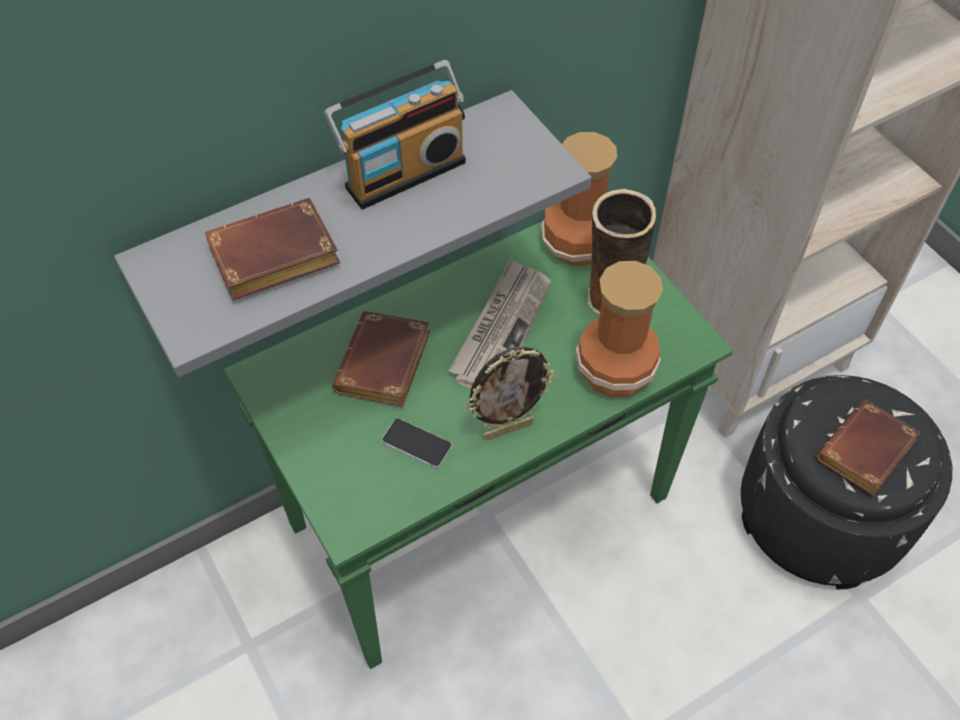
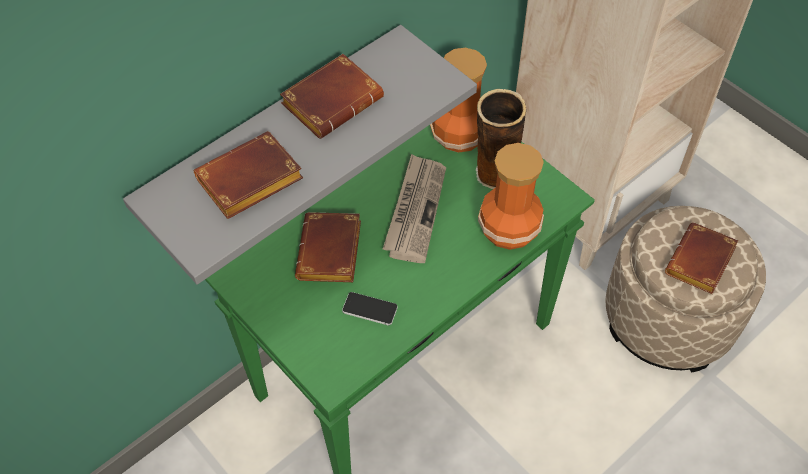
camera: 10 degrees left, 0 degrees up
radio [324,60,466,210] -> brown book [280,54,384,139]
picture frame [465,347,556,440] -> none
black ottoman [741,375,952,590] -> beige ottoman [605,206,766,373]

